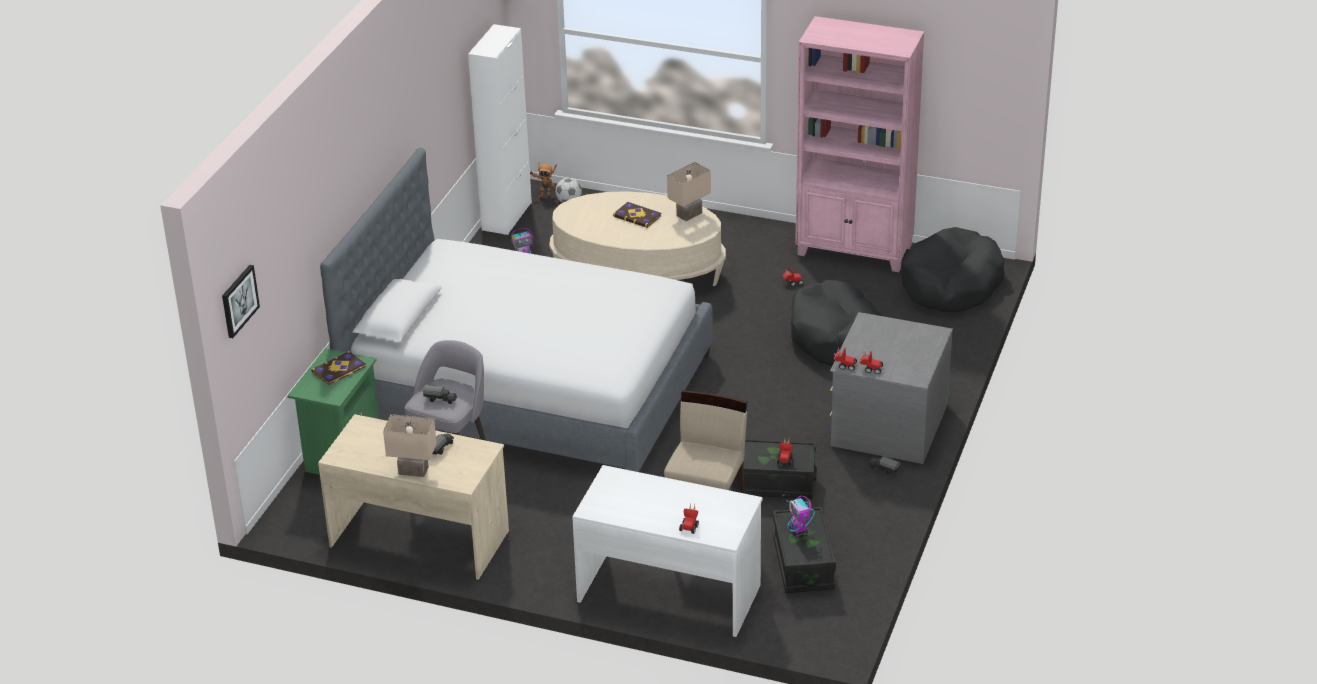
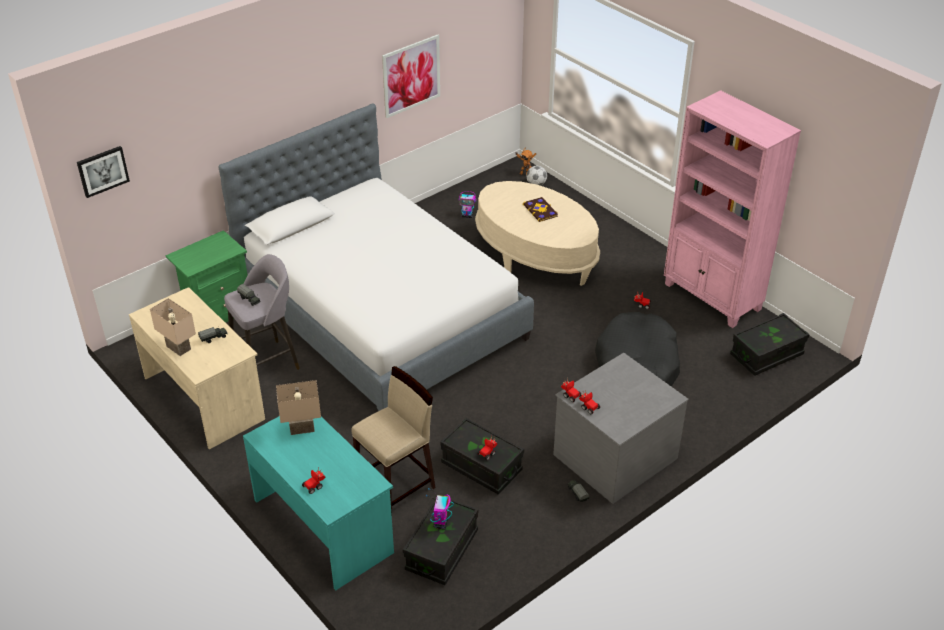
camera: 30 degrees right, 5 degrees up
book [311,351,366,385] -> none
white cabinet [468,24,532,235] -> none
white desk [572,465,762,637] -> turquoise desk [243,416,394,590]
beige table lamp [667,162,711,221] -> beige table lamp moved to [276,380,321,435]
black dog bed [901,227,1005,312] -> black storage box [730,313,810,376]
none -> picture [382,35,440,118]

